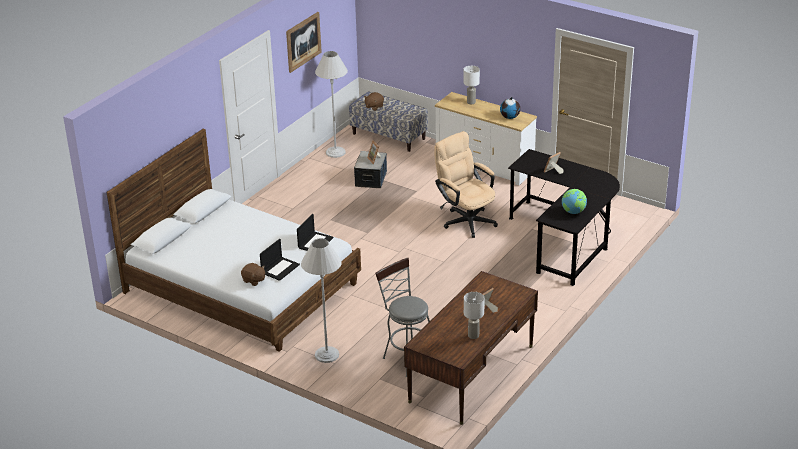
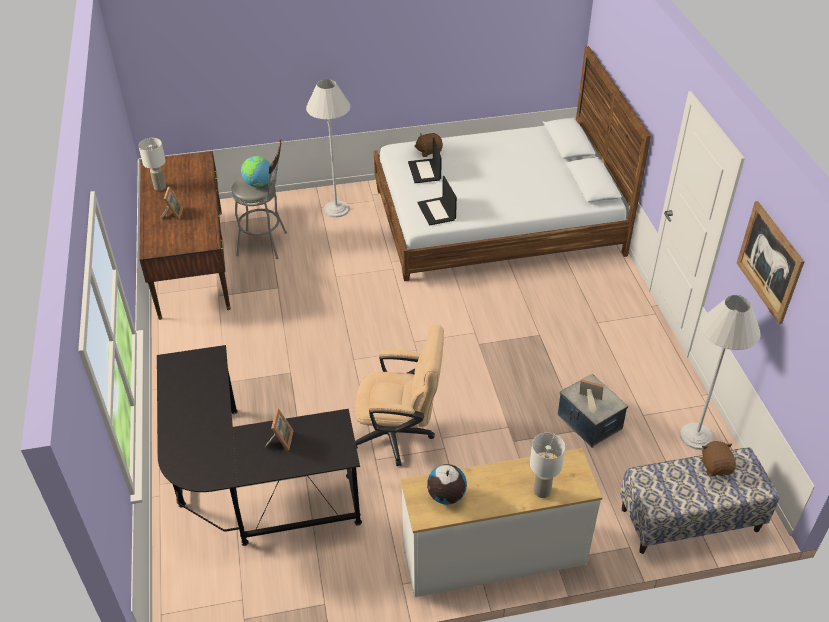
camera: 135 degrees right, 10 degrees up
globe [562,189,587,214] -> globe moved to [241,156,272,187]

